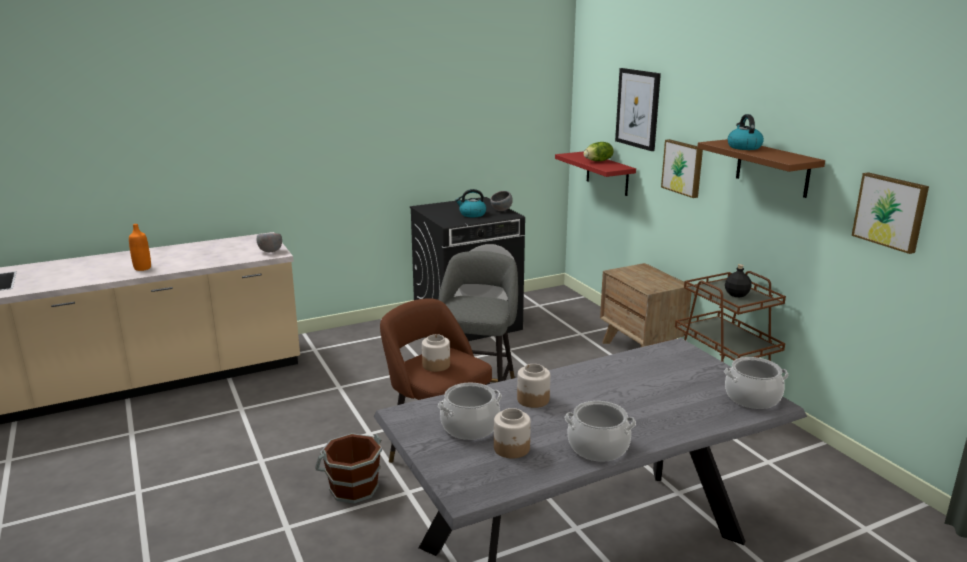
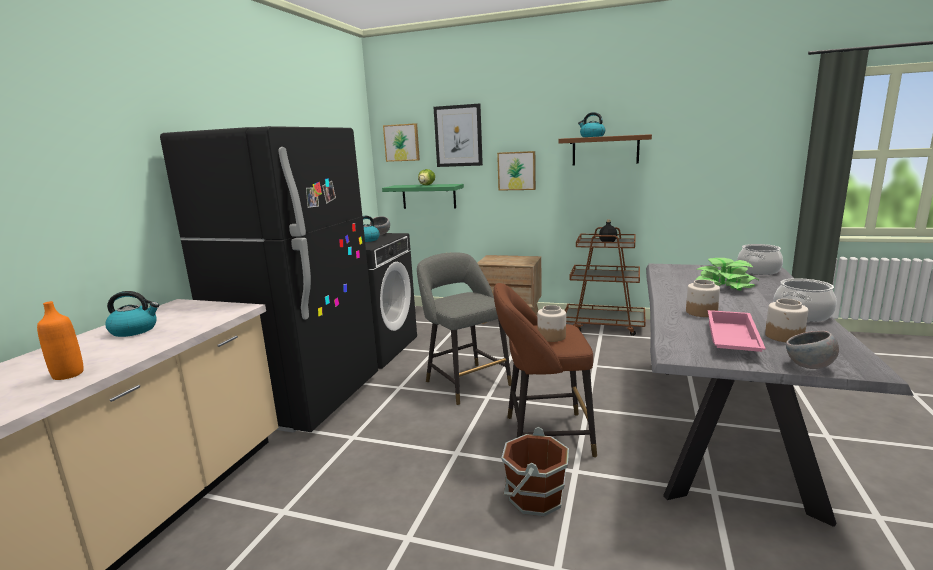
camera: 45 degrees left, 5 degrees down
grey bowl [257,233,282,252] -> grey bowl moved to [786,331,839,369]
cooking pot [438,383,502,440] -> pink tray [708,310,766,352]
red shelf [555,152,636,196] -> green shelf [382,184,464,209]
picture [852,172,929,254] -> picture moved to [383,123,420,162]
none -> kettle [105,291,159,337]
none -> black fridge [160,126,378,432]
none -> potted plant [696,258,759,291]

